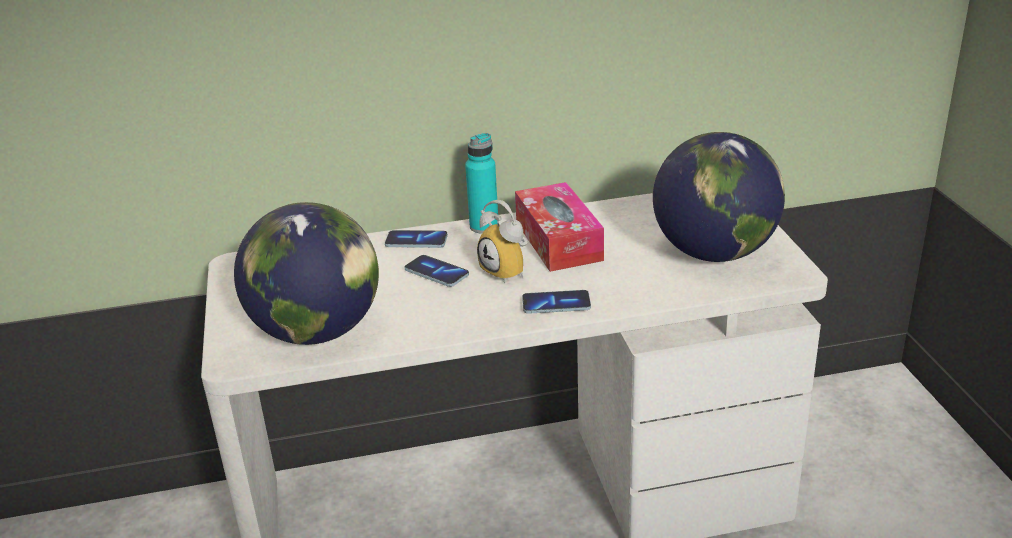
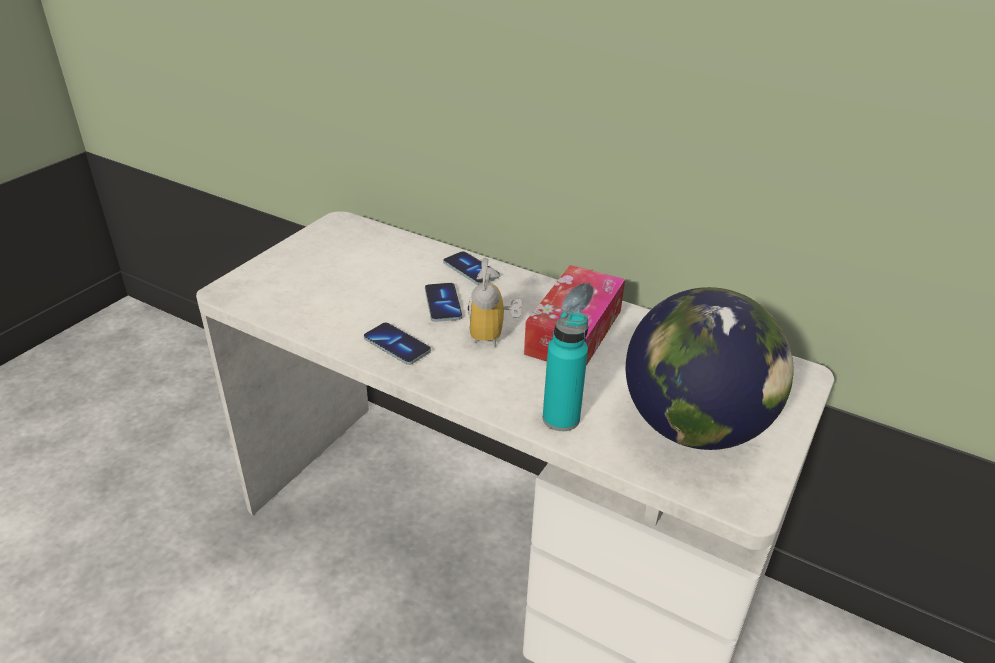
camera: 40 degrees right, 5 degrees up
globe [234,202,379,345] -> none
turquoise bottle [465,133,498,234] -> turquoise bottle moved to [543,312,588,431]
phone [522,290,591,314] -> phone moved to [364,323,431,365]

